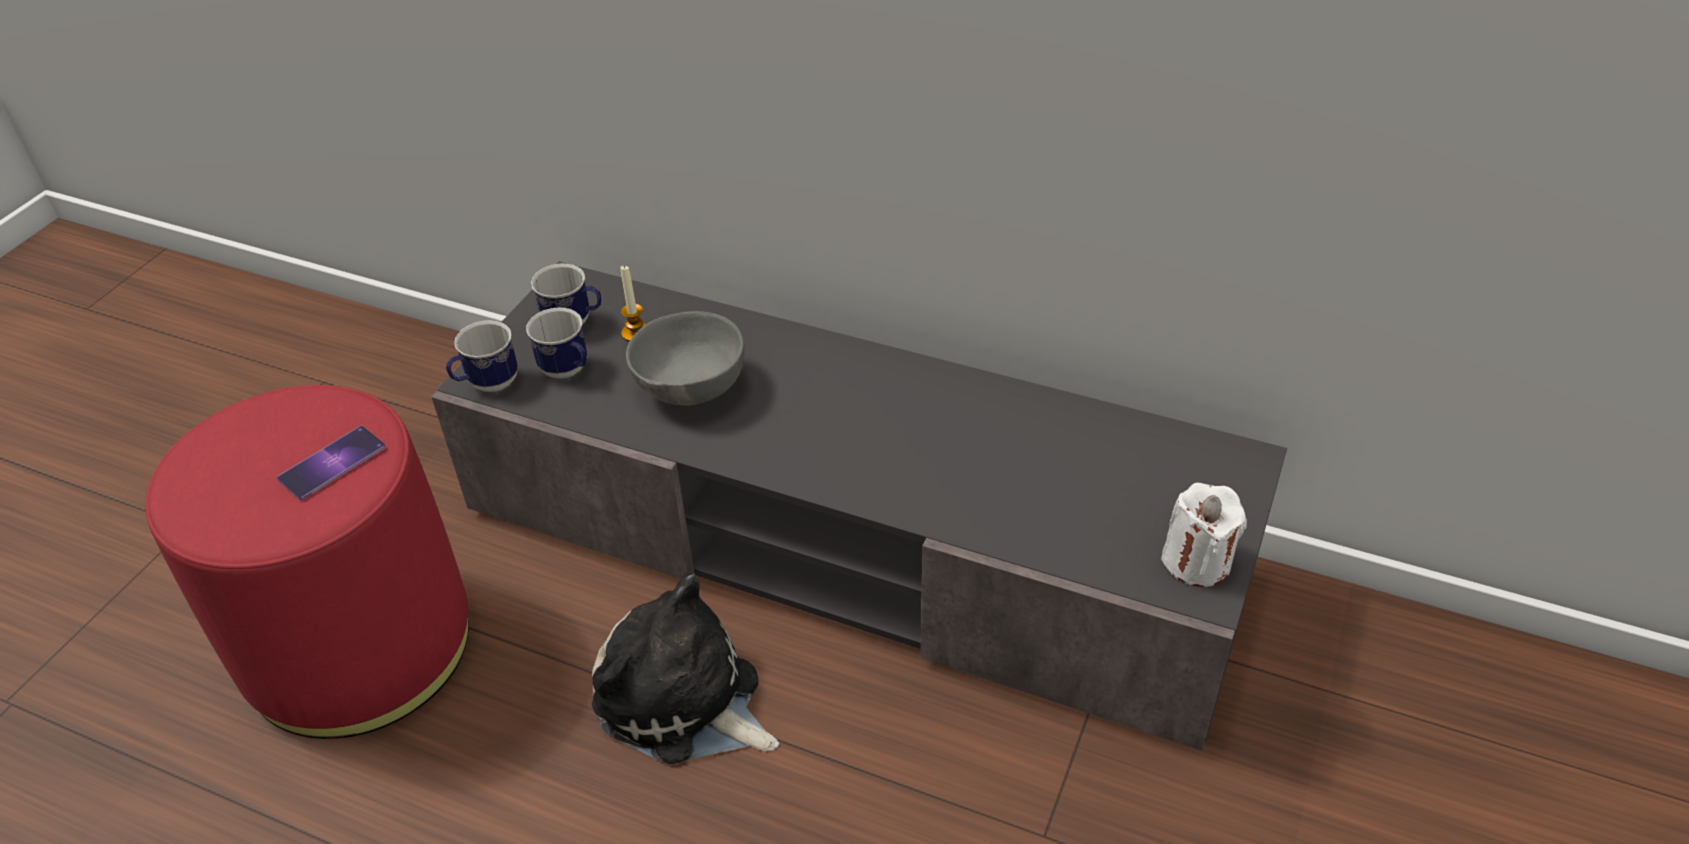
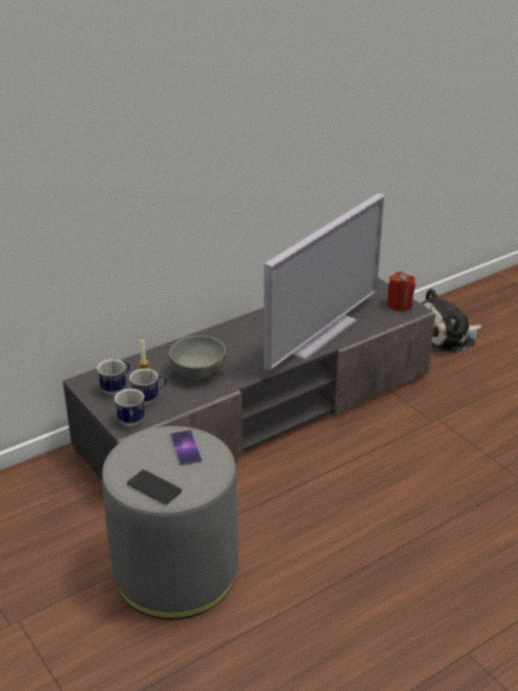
camera: 60 degrees left, 10 degrees down
red ottoman [145,385,469,739] -> grey ottoman [102,426,238,619]
plush toy [592,573,779,764] -> plush toy moved to [422,288,482,353]
white candle [1161,483,1247,587] -> red candle [387,271,416,311]
none -> phone [127,470,182,504]
none -> television [264,193,384,370]

